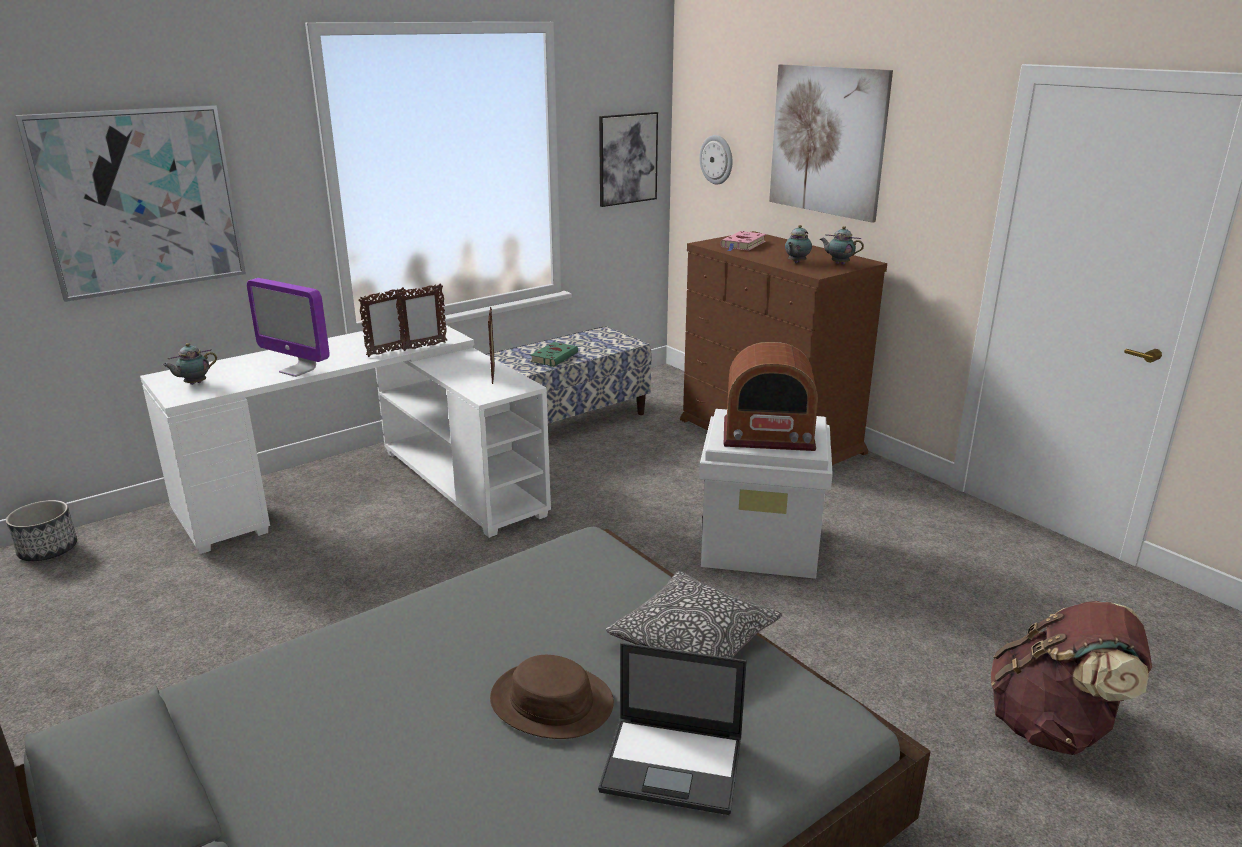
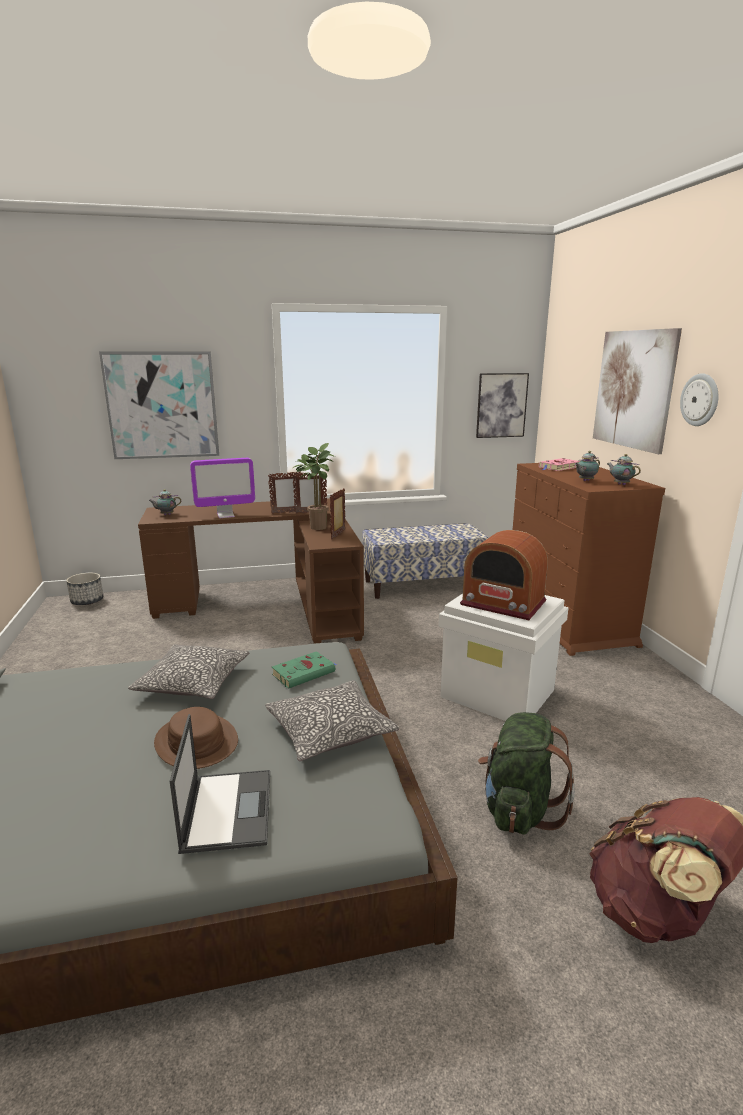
camera: 25 degrees right, 5 degrees down
white desk [140,322,551,554] -> brown desk [138,498,364,644]
monitor [247,278,330,377] -> monitor turned 75 degrees counterclockwise [190,458,255,518]
green book [530,342,578,366] -> green book moved to [272,651,337,689]
laptop [598,643,747,815] -> laptop turned 135 degrees counterclockwise [170,714,270,854]
wall clock [699,135,732,185] -> wall clock moved to [680,373,718,426]
none -> pillow [128,644,249,699]
none -> potted plant [293,443,335,530]
none -> green backpack [478,712,575,834]

